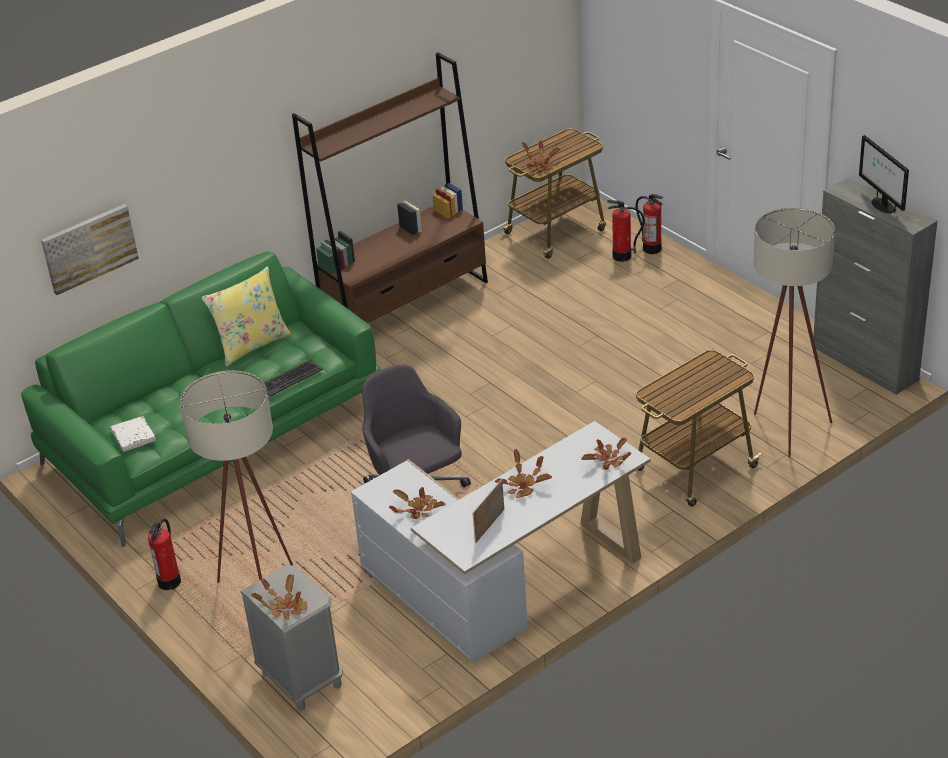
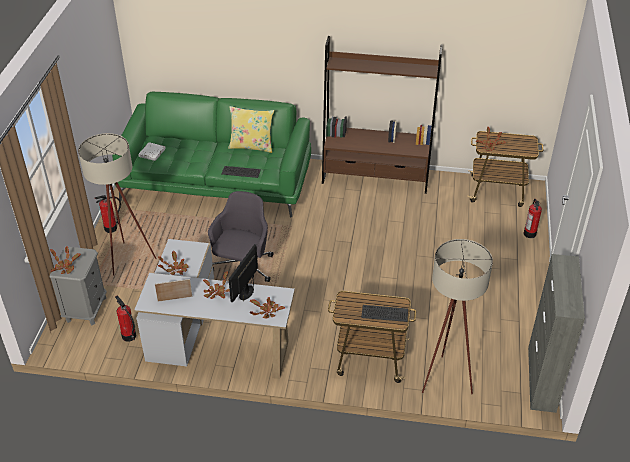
camera: 45 degrees right, 5 degrees up
picture [41,204,139,295] -> none
fire extinguisher [607,200,645,262] -> fire extinguisher moved to [115,295,136,342]
monitor [859,135,909,213] -> monitor moved to [229,244,258,302]
none -> keyboard [361,305,408,322]

